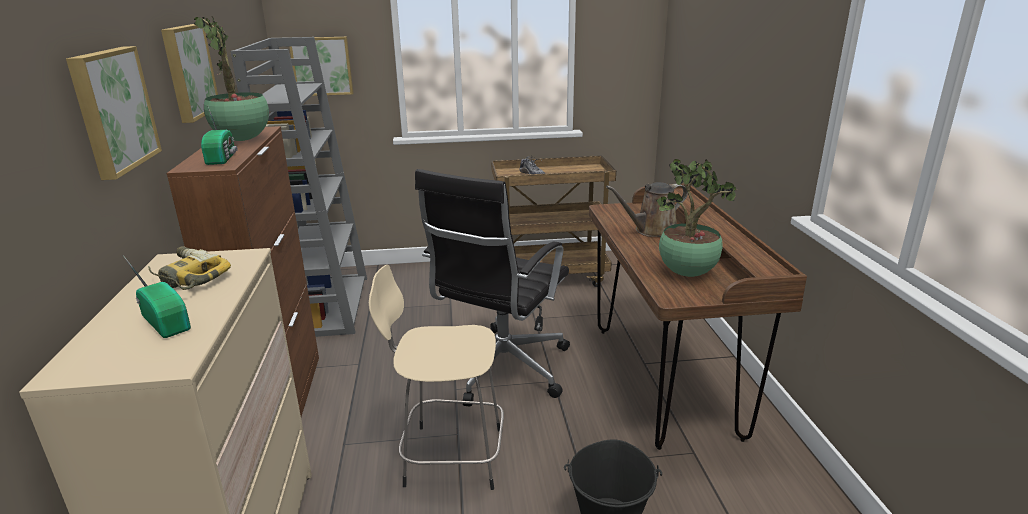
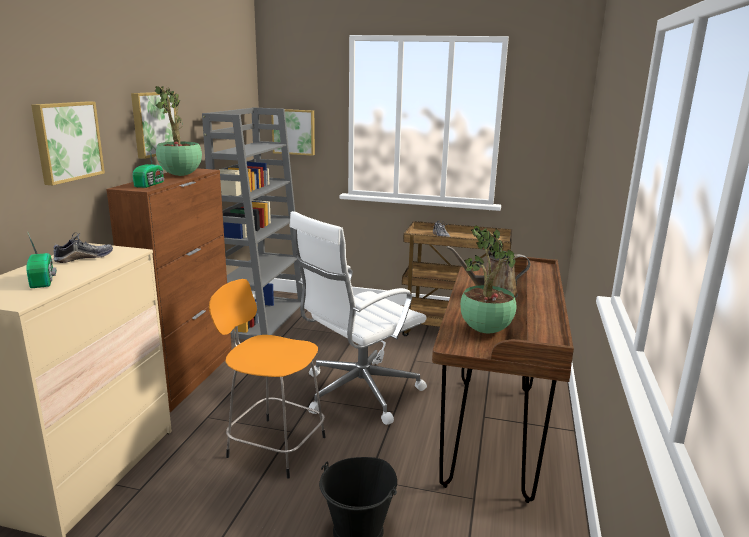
camera: 20 degrees right, 5 degrees down
power drill [148,246,231,290] -> shoe [53,232,113,263]
beige stool [369,265,504,490] -> orange stool [209,279,325,478]
black office chair [415,169,570,406] -> white office chair [289,211,427,425]

